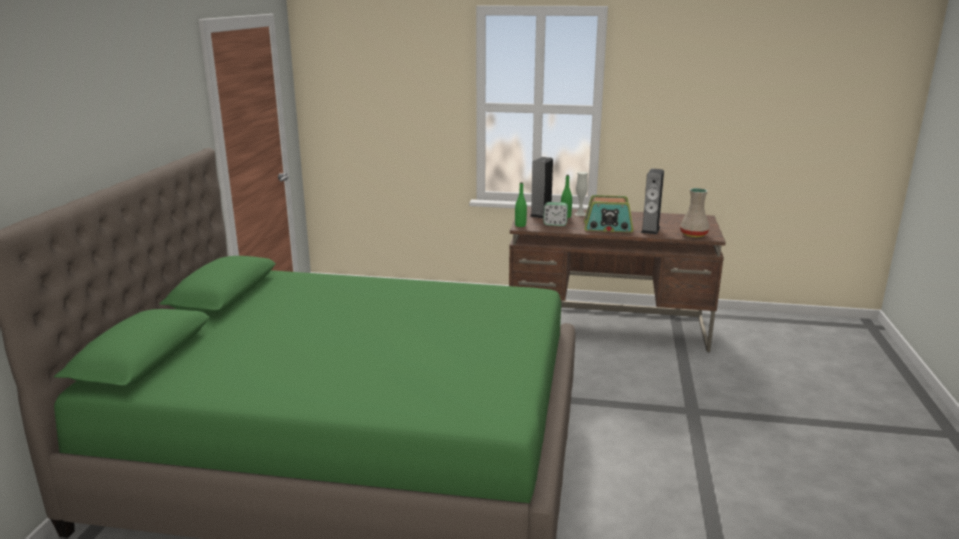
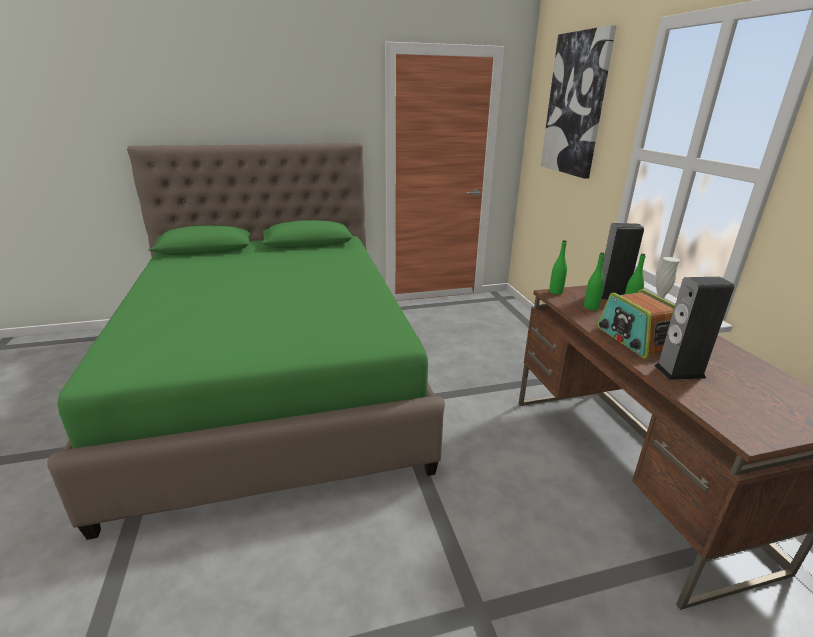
camera: 65 degrees right, 5 degrees up
alarm clock [543,202,568,226] -> green bottle [584,252,605,310]
beige vase [680,188,709,237] -> none
none -> picture [541,25,616,179]

